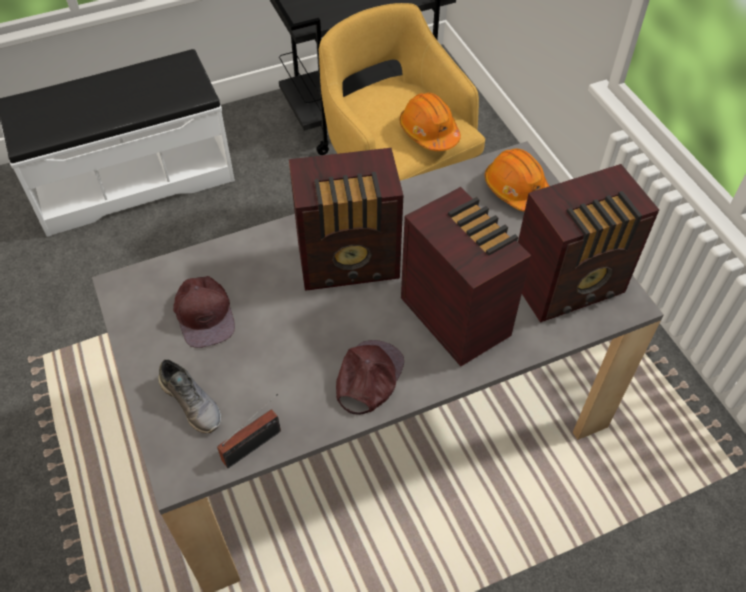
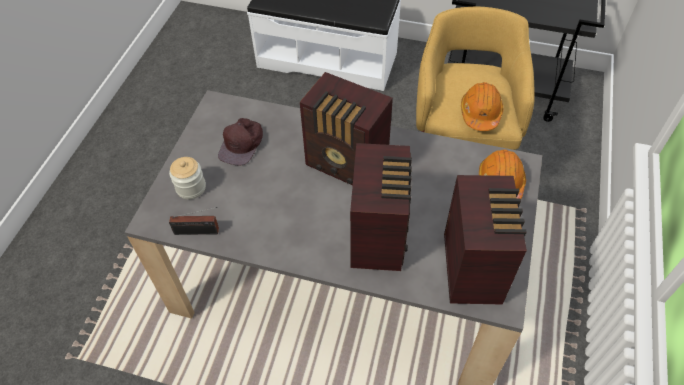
camera: 40 degrees right, 0 degrees up
grey shoe [158,359,221,433] -> jar [169,157,206,199]
brown cap [336,340,404,415] -> none
radio [518,164,659,323] -> radio turned 105 degrees counterclockwise [444,175,527,305]

